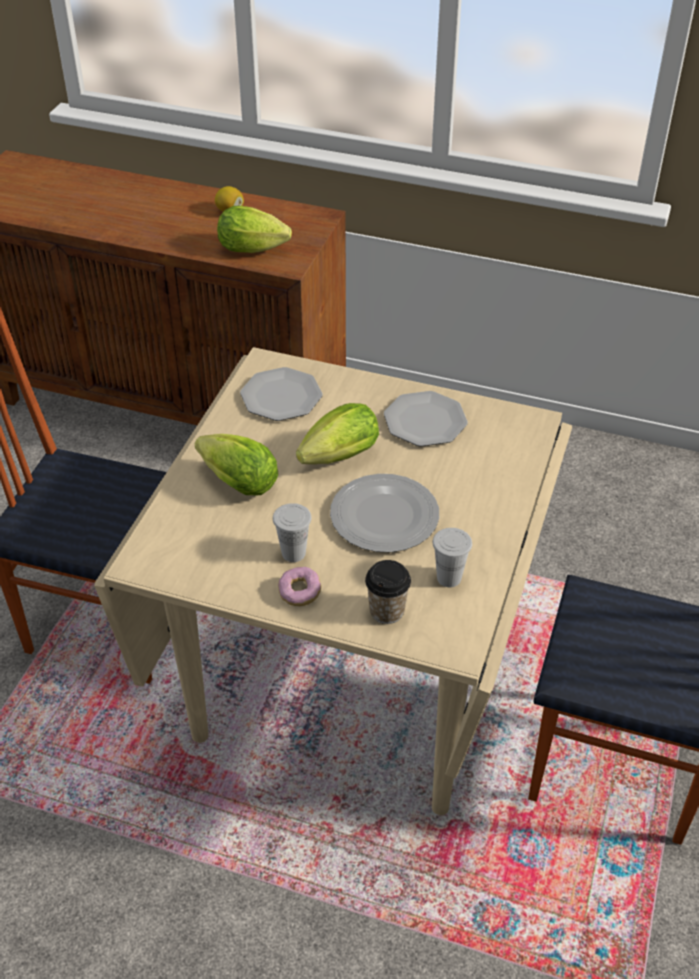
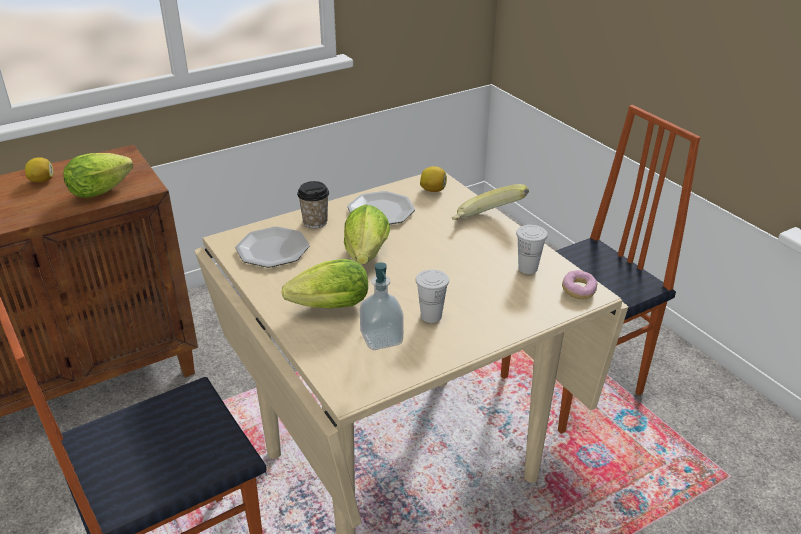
camera: 50 degrees left, 10 degrees down
donut [278,567,321,606] -> donut moved to [562,270,597,300]
plate [330,474,439,552] -> none
cup [365,560,411,624] -> cup moved to [297,181,329,228]
none -> soap dispenser [360,262,404,350]
none -> lemon [420,166,447,192]
none -> banana [452,184,529,220]

